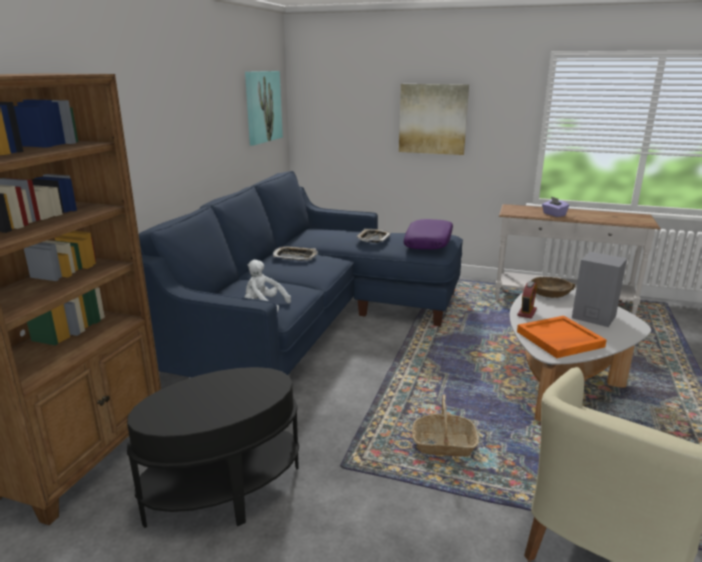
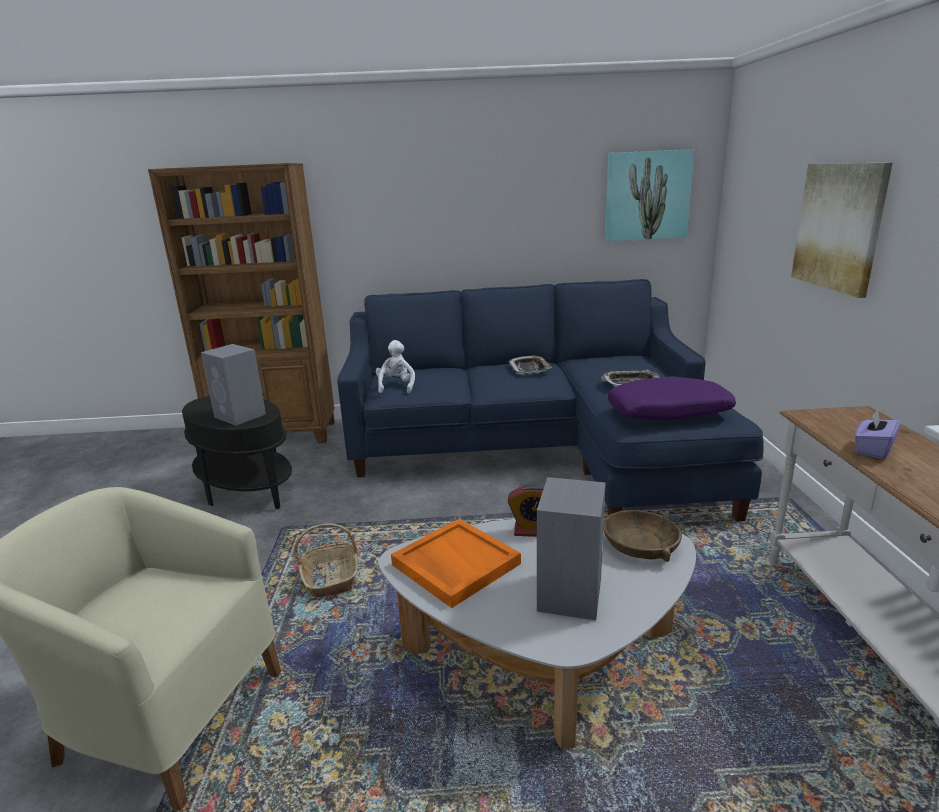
camera: 70 degrees right, 0 degrees up
none -> grey speaker [201,344,266,426]

